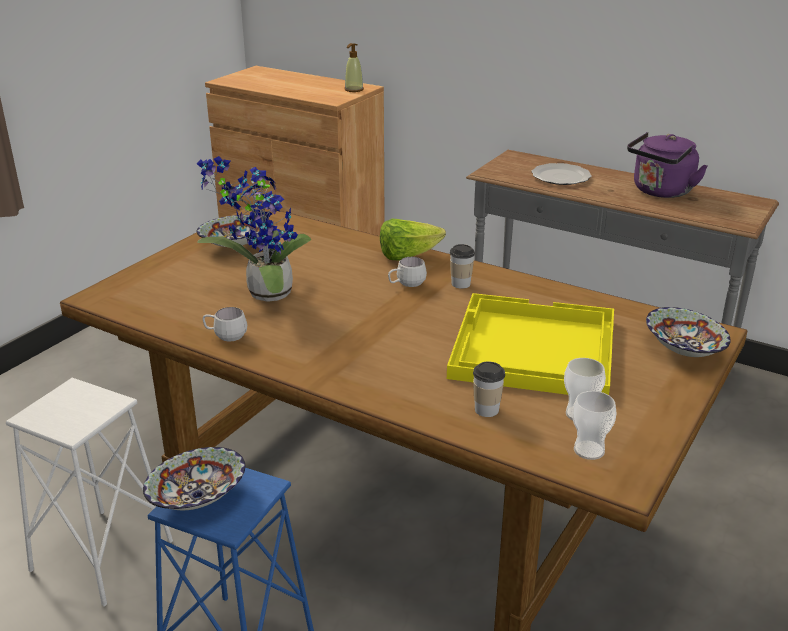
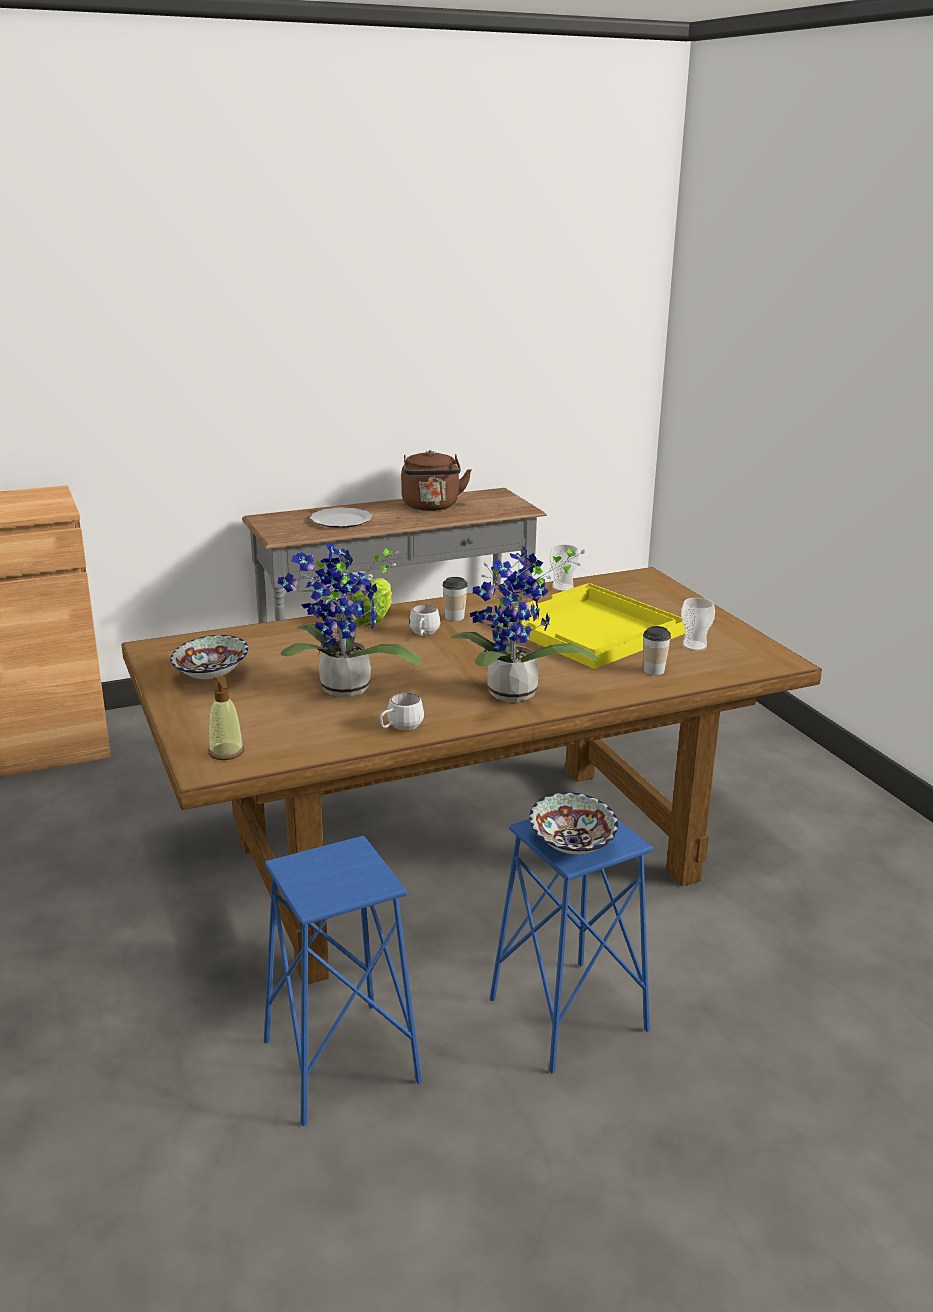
camera: 55 degrees left, 5 degrees down
white stool [6,378,173,607] -> blue stool [264,836,422,1126]
soap dispenser [344,43,364,92] -> soap dispenser moved to [208,676,244,760]
cup [572,391,617,460] -> cup moved to [550,545,579,591]
purple kettle [627,132,708,198] -> brown kettle [401,450,472,511]
bowl [646,307,731,357] -> none
none -> potted plant [451,546,598,702]

